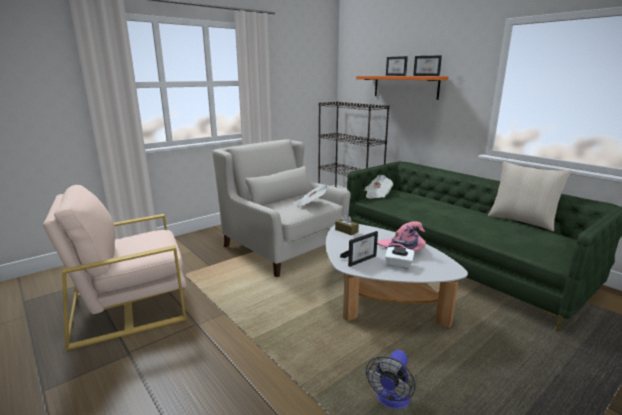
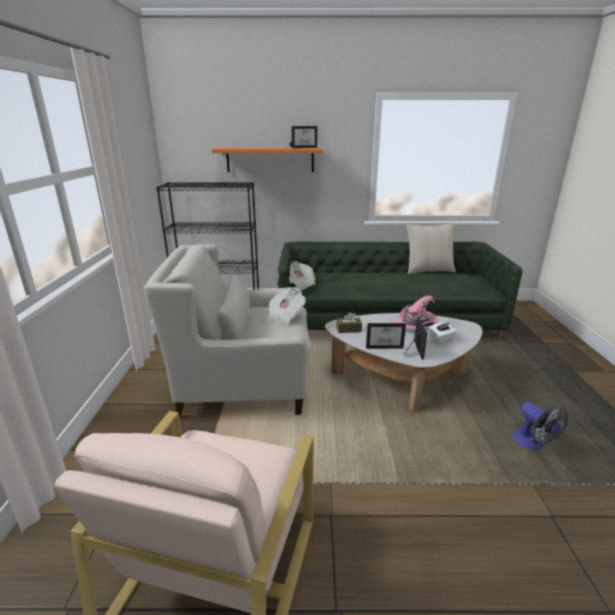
camera: 50 degrees left, 5 degrees up
picture frame [386,56,408,76] -> picture frame moved to [366,323,406,349]

